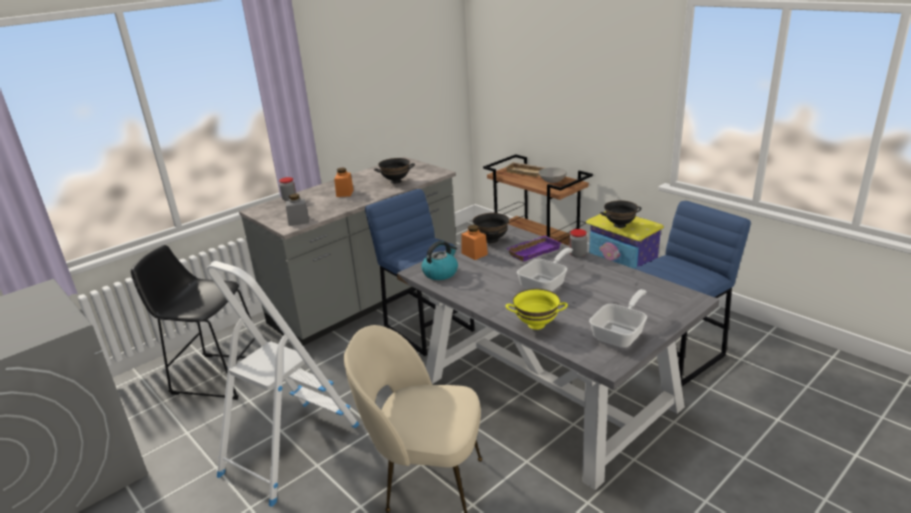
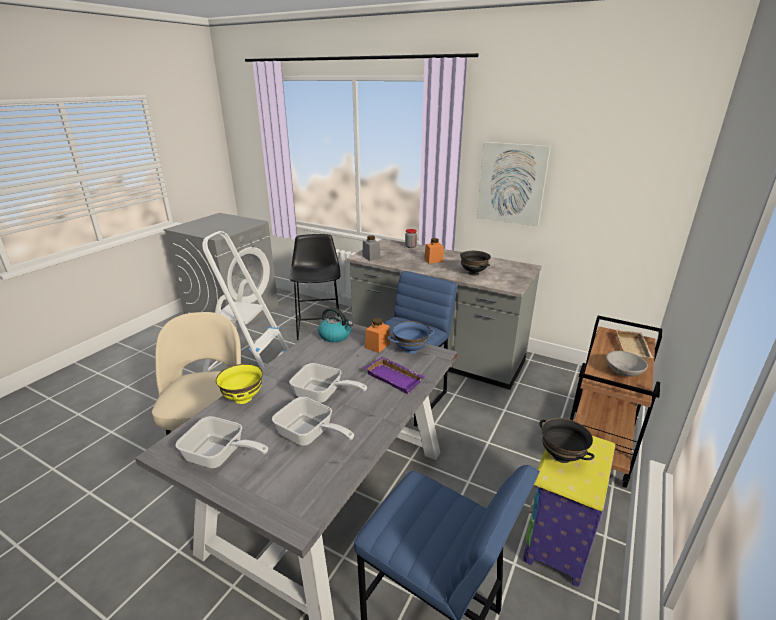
camera: 70 degrees right, 0 degrees up
black bowl [473,213,509,243] -> blue bowl [387,321,435,354]
jar [569,229,587,257] -> none
none -> frying pan [272,397,354,446]
none -> picture [477,142,551,226]

